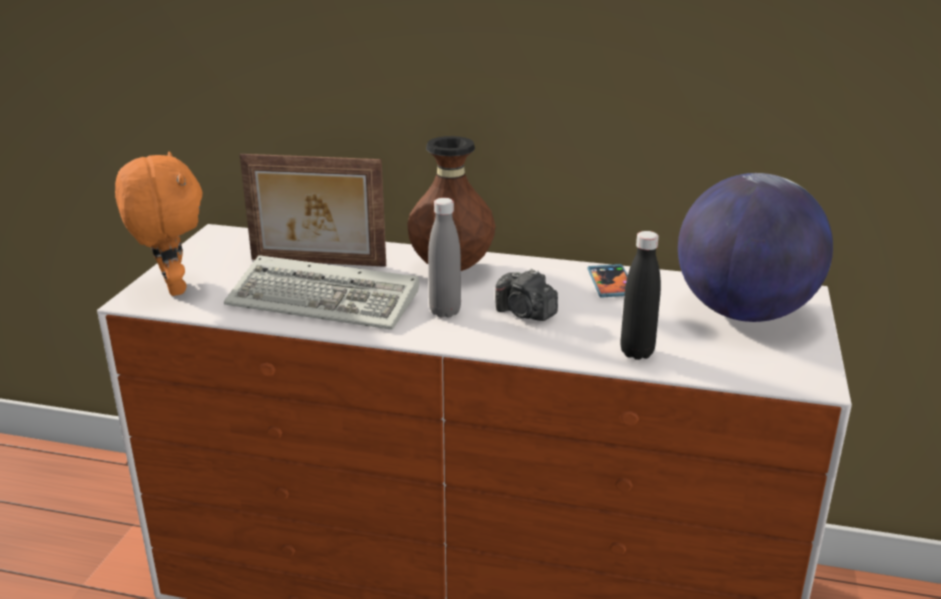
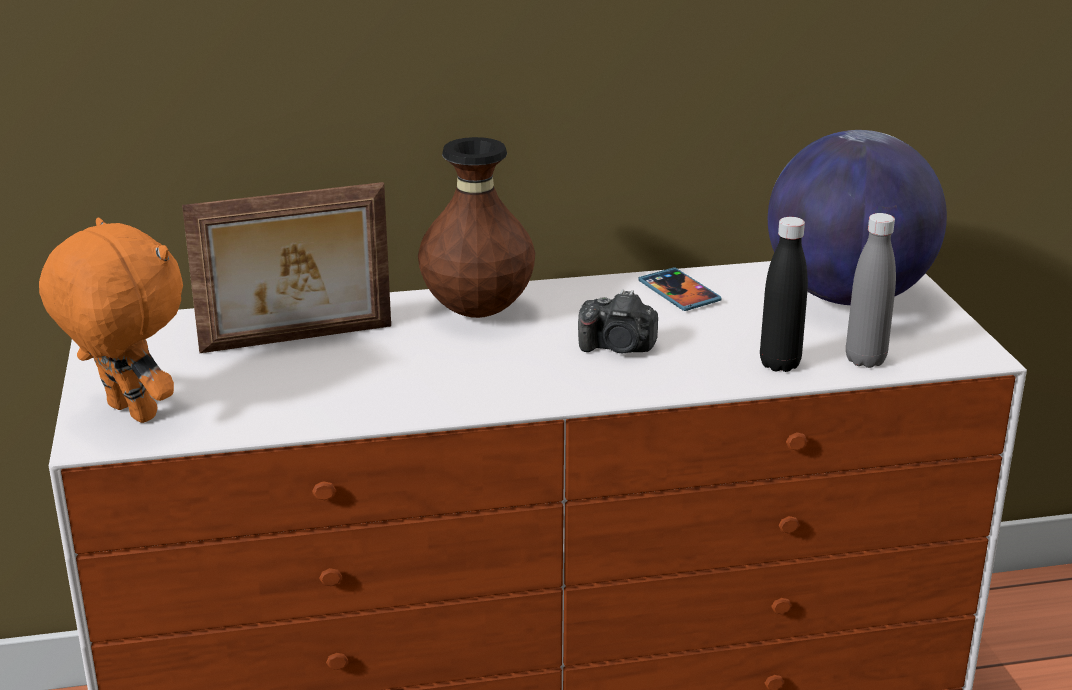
camera: 25 degrees left, 0 degrees up
keyboard [224,255,419,330] -> none
grey bottle [428,198,461,318] -> grey bottle moved to [846,213,896,368]

